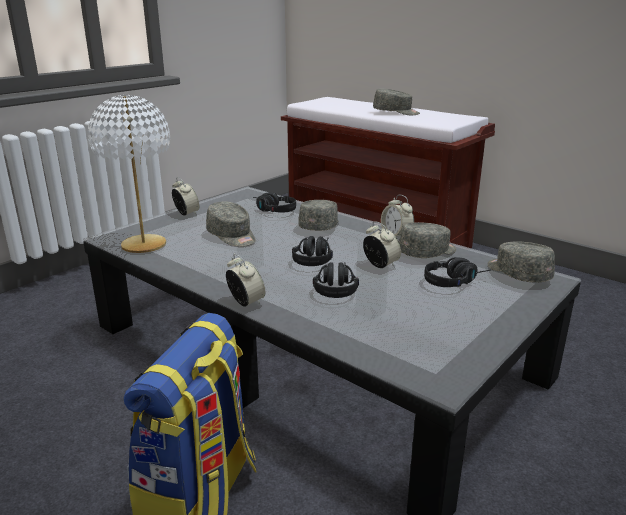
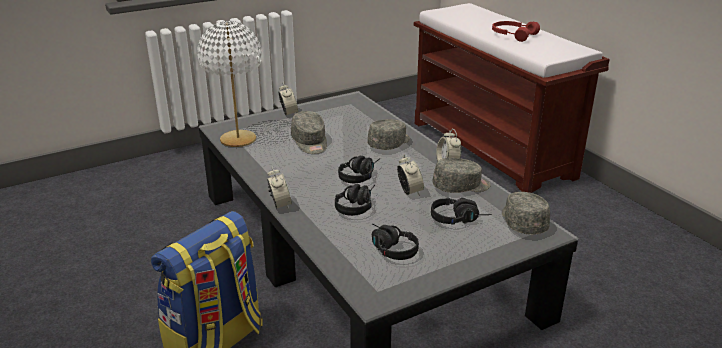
camera: 20 degrees right, 5 degrees up
black headphones [253,192,296,213] -> black headphones moved to [372,223,419,260]
grey cap [373,89,420,115] -> red headphones [492,21,540,42]

